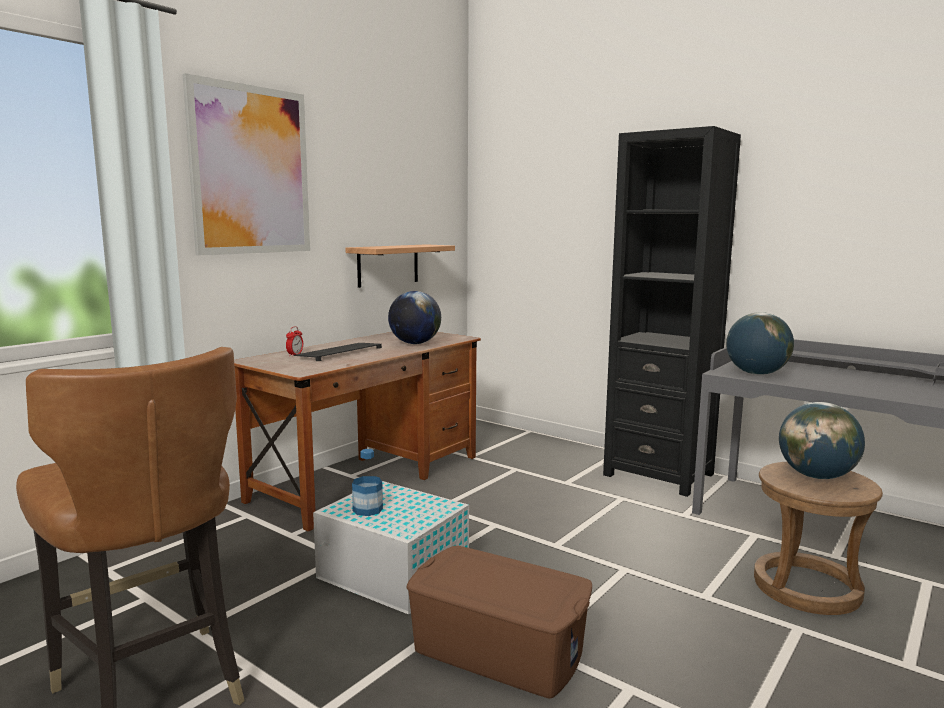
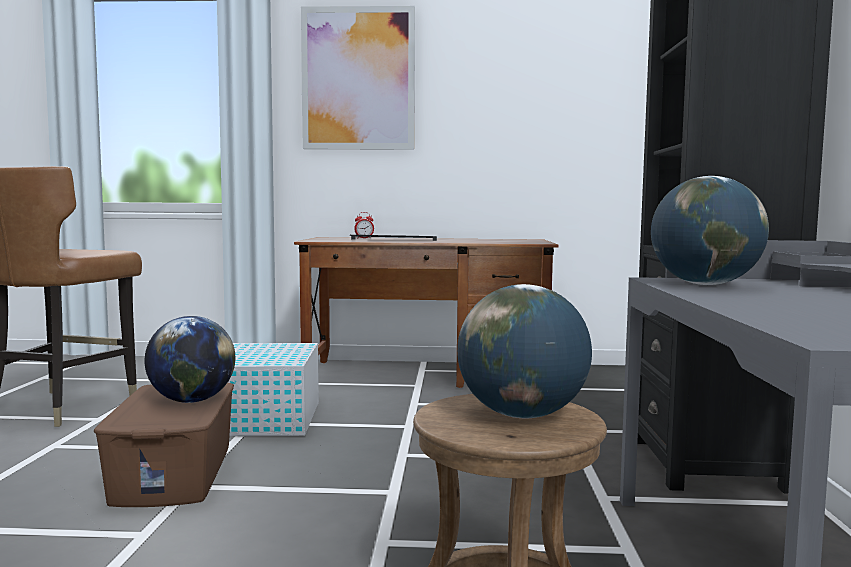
camera: 55 degrees right, 5 degrees down
shelf [345,244,455,288] -> none
bottle [352,449,383,516] -> none
globe [388,291,441,344] -> globe moved to [144,316,235,403]

